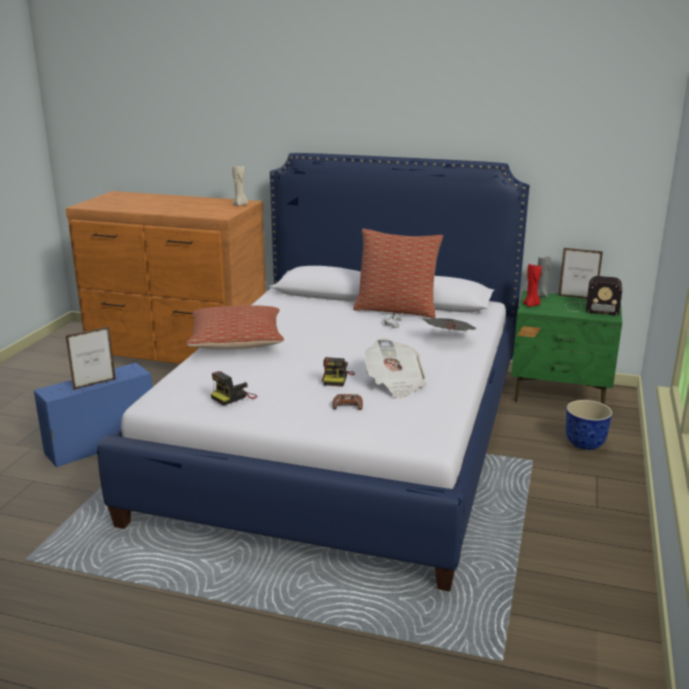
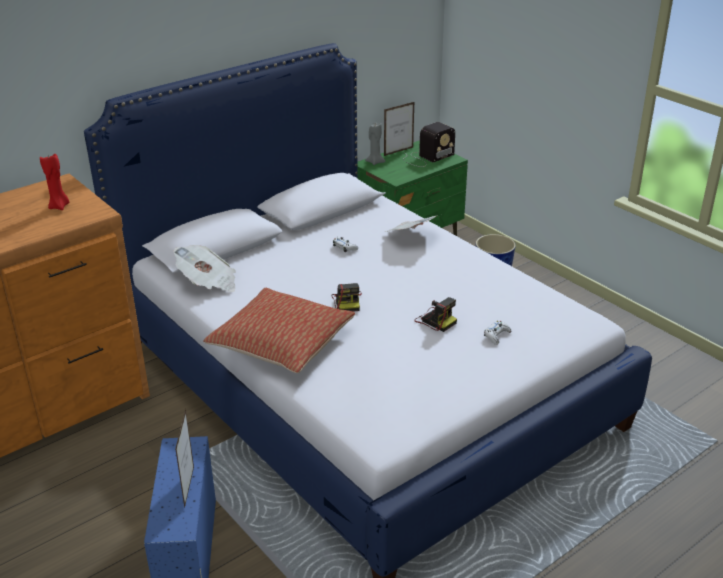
camera: 55 degrees left, 10 degrees up
camera [211,371,258,406] -> camera moved to [331,283,362,312]
beige candle [232,166,248,206] -> none
brown game controller [332,394,363,410] -> white game controller [484,321,511,345]
pillow [353,229,443,318] -> none
newspaper [365,338,427,399] -> newspaper moved to [173,245,236,292]
red candle [523,264,541,307] -> red candle moved to [40,154,69,210]

